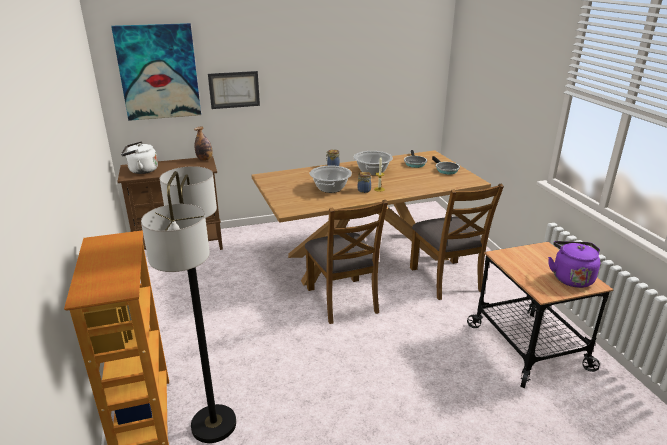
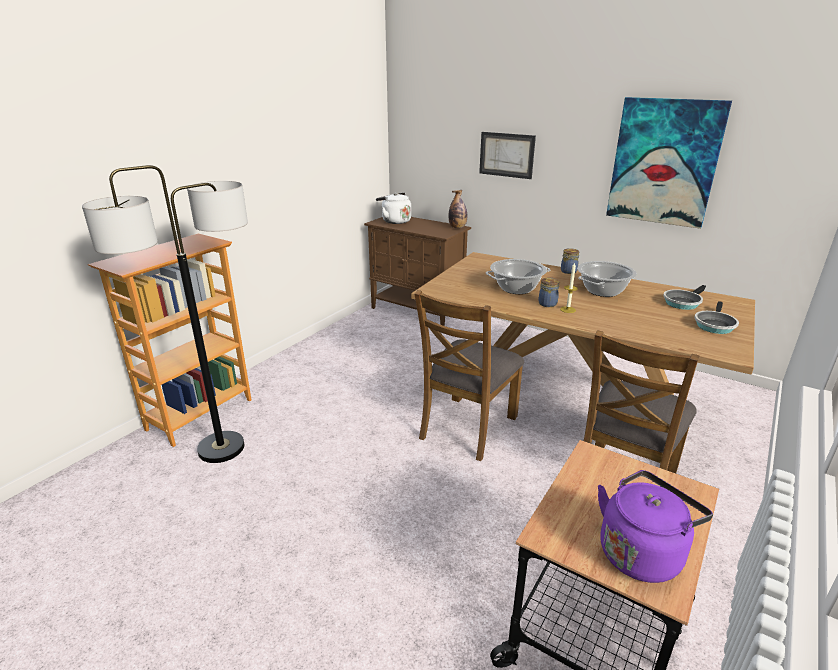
camera: 50 degrees right, 0 degrees up
picture [111,23,201,121] -> picture moved to [606,97,732,229]

